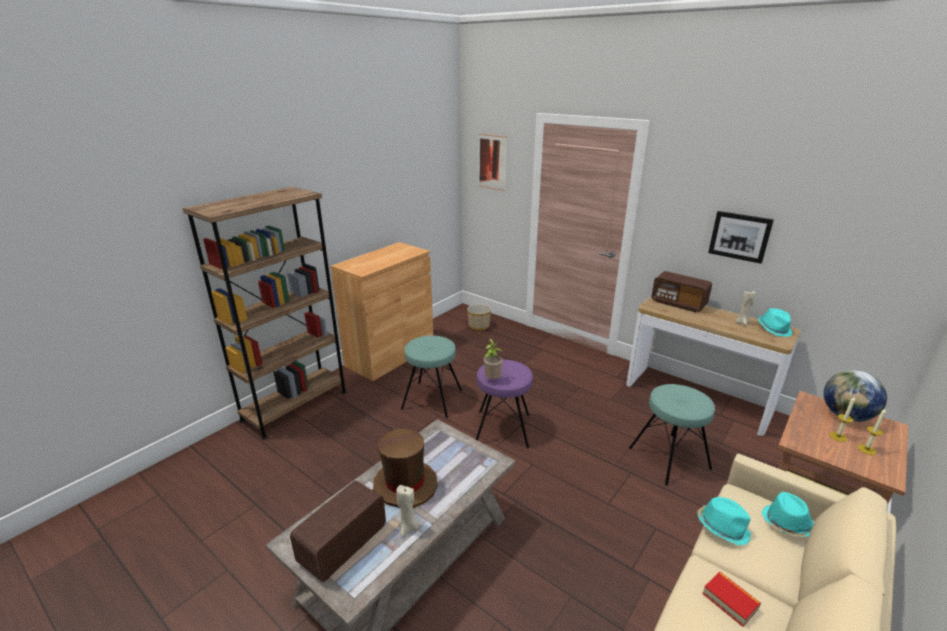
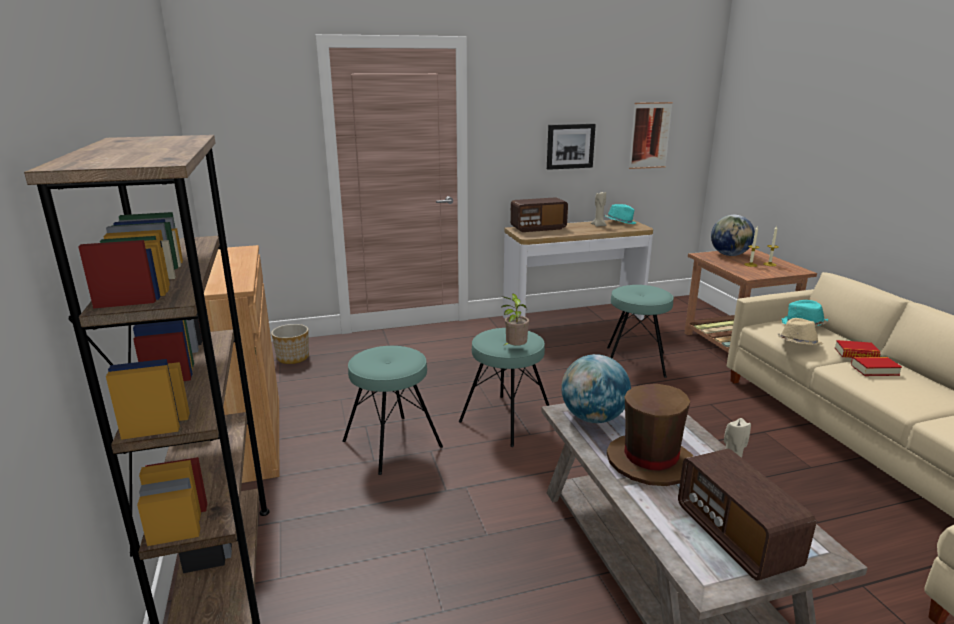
camera: 55 degrees left, 5 degrees down
purple stool [476,360,533,448] -> turquoise stool [459,328,549,447]
picture [478,134,507,191] -> picture moved to [629,102,673,169]
turquoise hat [697,497,751,546] -> beige hat [777,318,823,345]
none -> globe [561,354,631,423]
none -> book [835,340,880,358]

